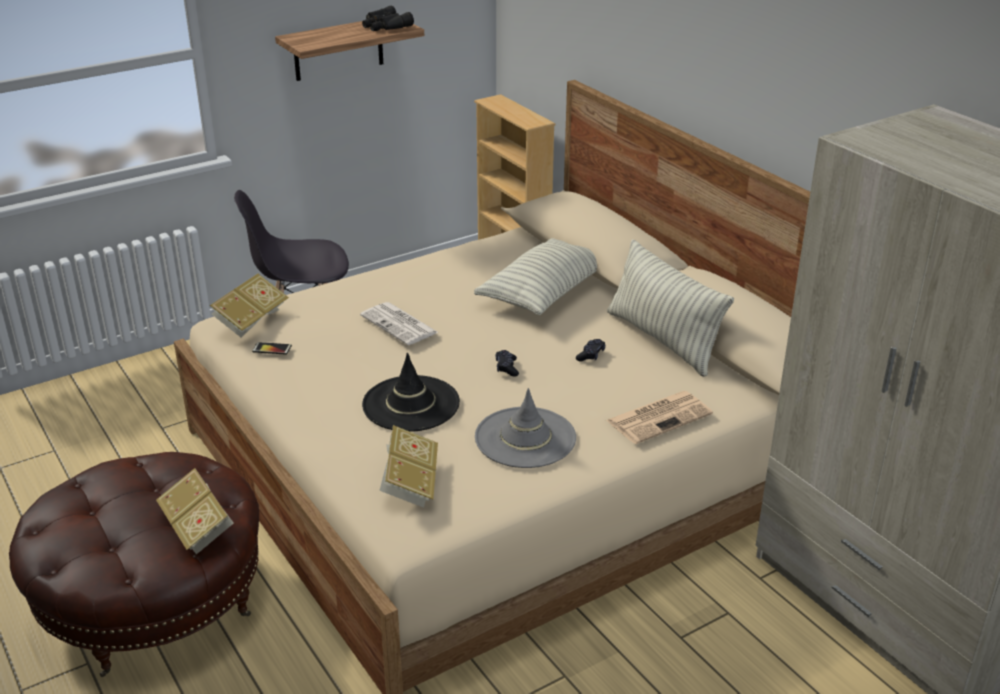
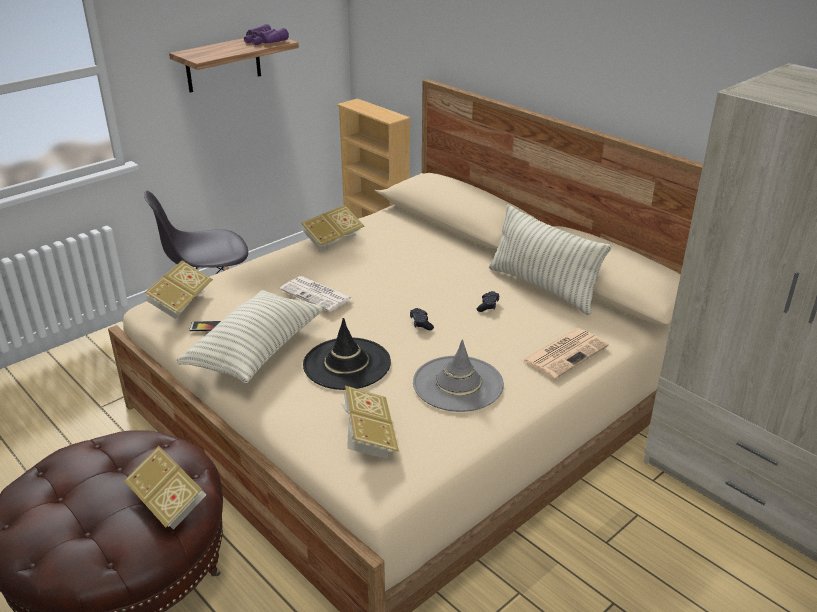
camera: 10 degrees left, 0 degrees up
black binoculars [362,5,414,31] -> purple binoculars [244,24,289,45]
pillow [474,238,597,315] -> pillow moved to [177,290,325,383]
none -> book [301,205,365,251]

